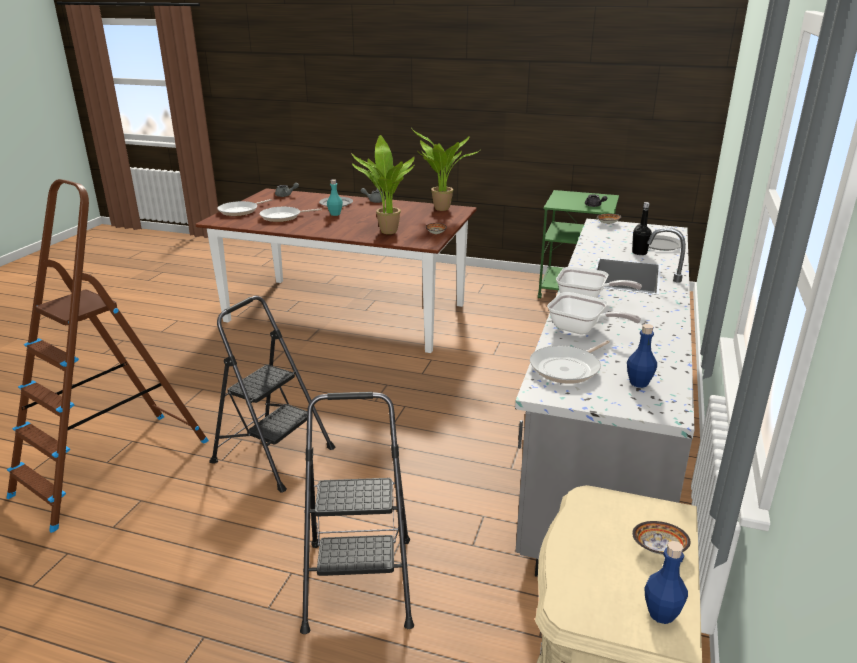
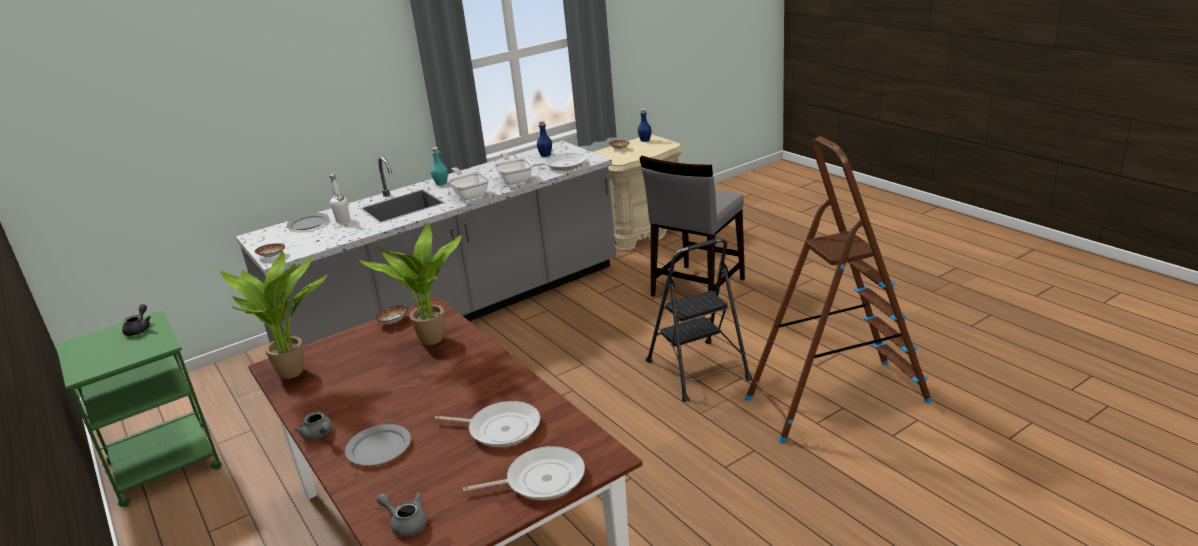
camera: 140 degrees left, 0 degrees up
black step ladder [300,392,414,634] -> grey chair [640,156,745,297]
turquoise bottle [327,179,343,216] -> turquoise bottle moved to [431,147,448,185]
black bottle [632,202,652,255] -> white bottle [330,174,350,223]

